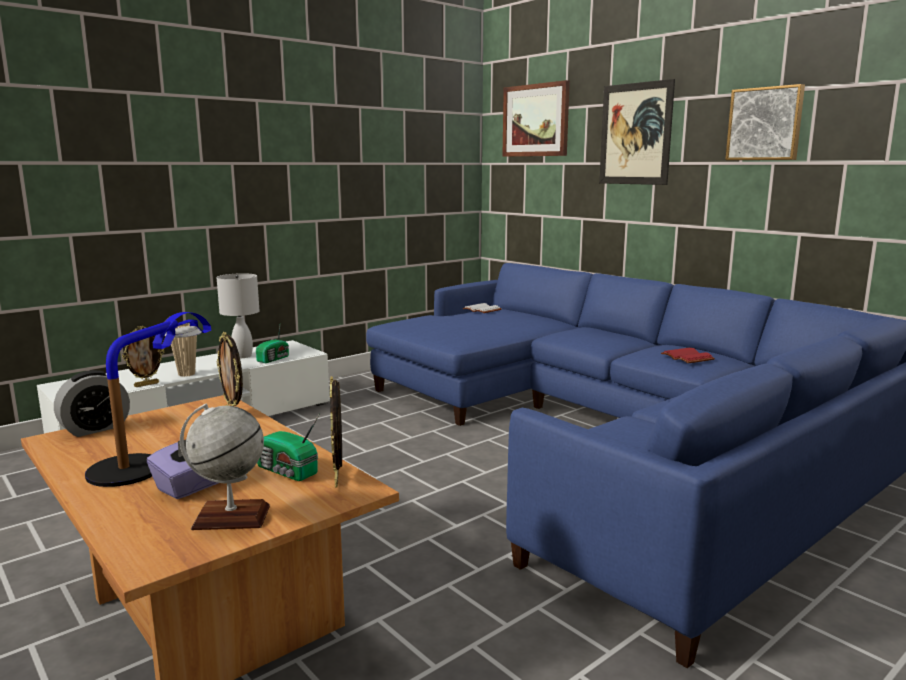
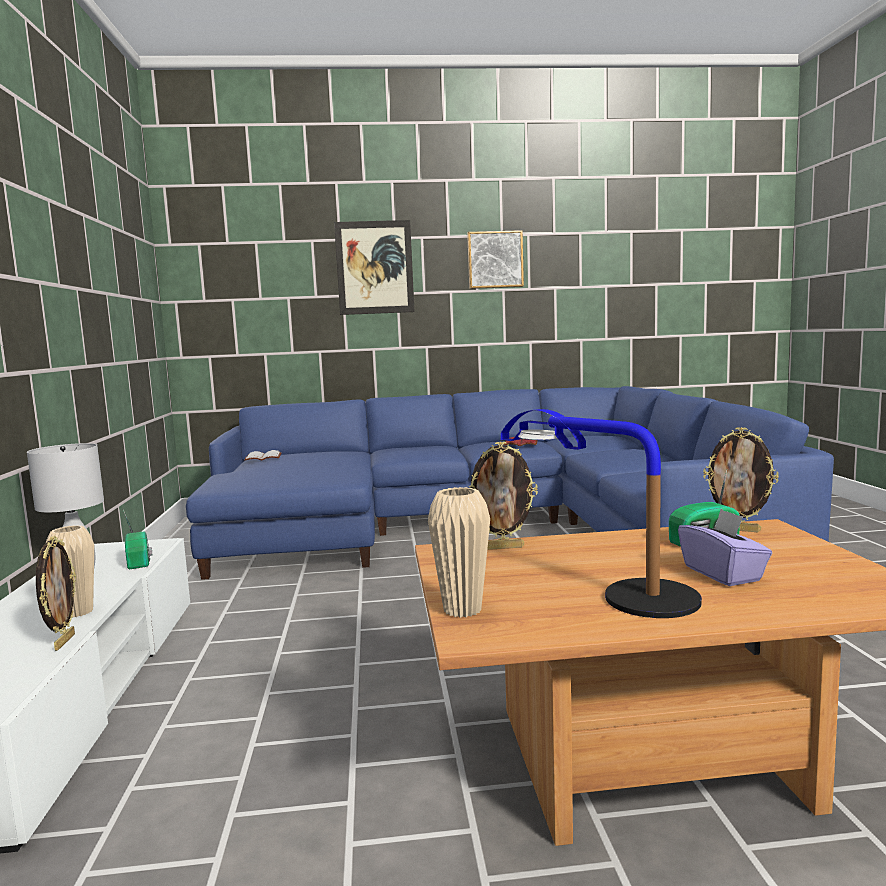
camera: 55 degrees left, 5 degrees down
alarm clock [54,370,130,437] -> beige vase [428,487,490,618]
globe [180,404,270,530] -> none
picture [502,80,570,157] -> none

